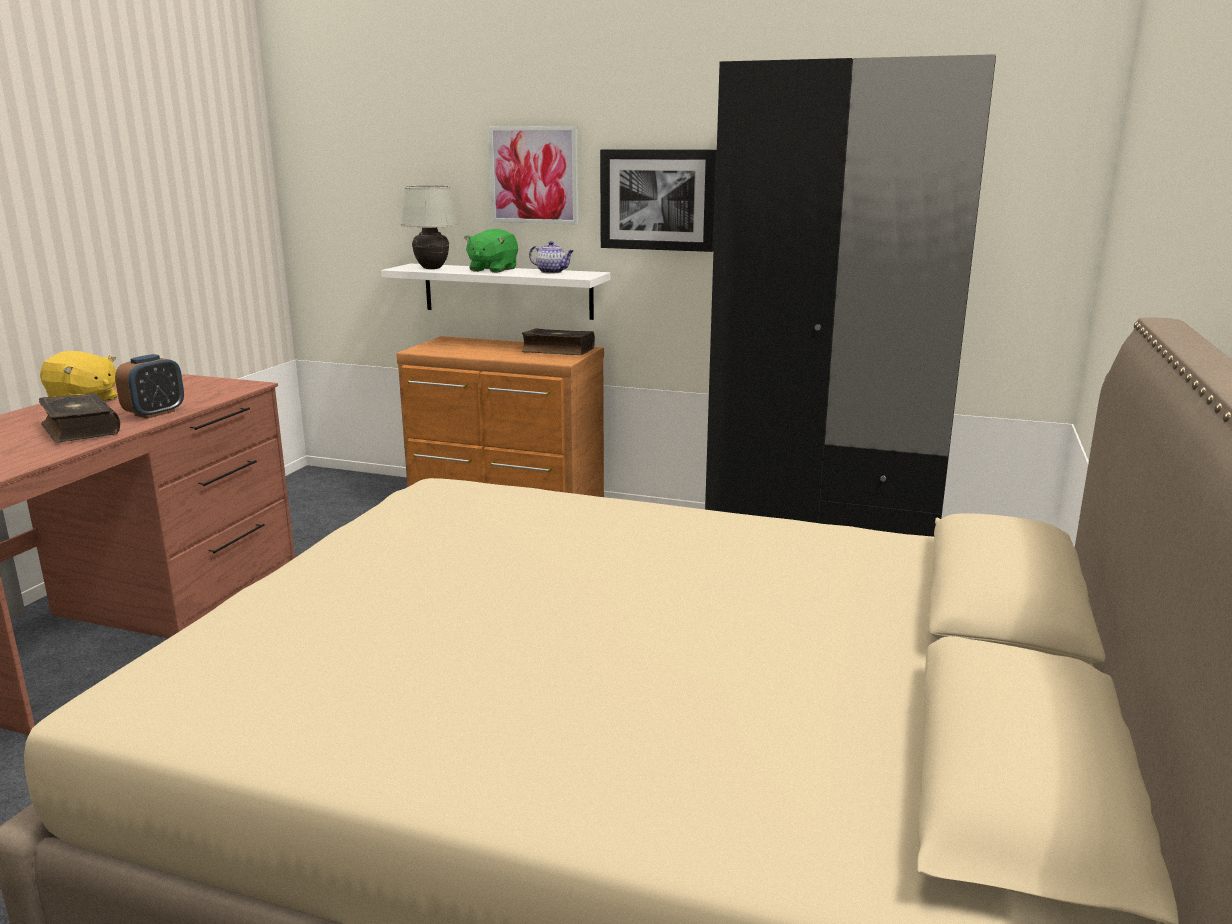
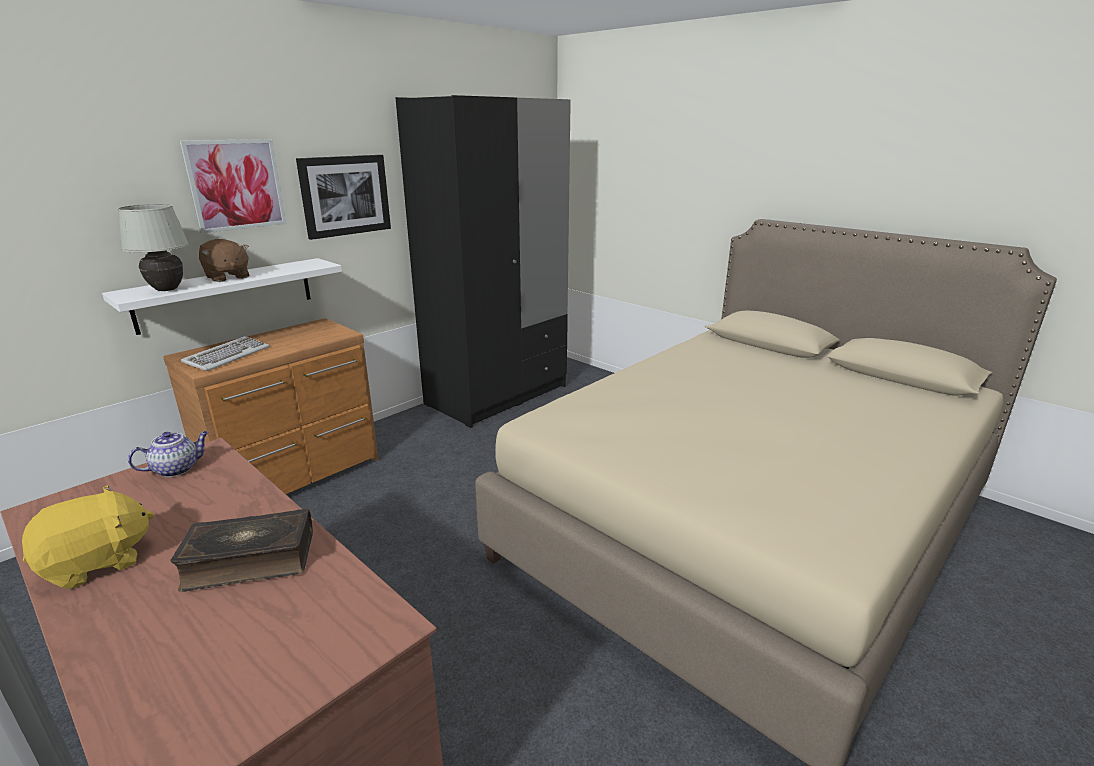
camera: 65 degrees left, 5 degrees up
alarm clock [115,354,184,419] -> none
green plush toy [464,229,518,273] -> brown plush toy [199,239,249,282]
book [522,328,595,355] -> none
teapot [529,241,574,274] -> teapot moved to [128,431,209,477]
none -> keyboard [181,336,270,371]

